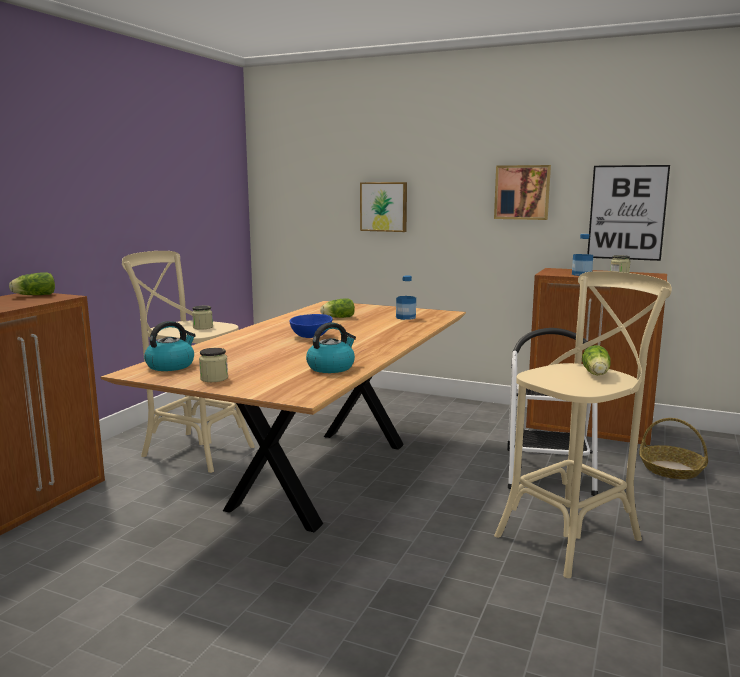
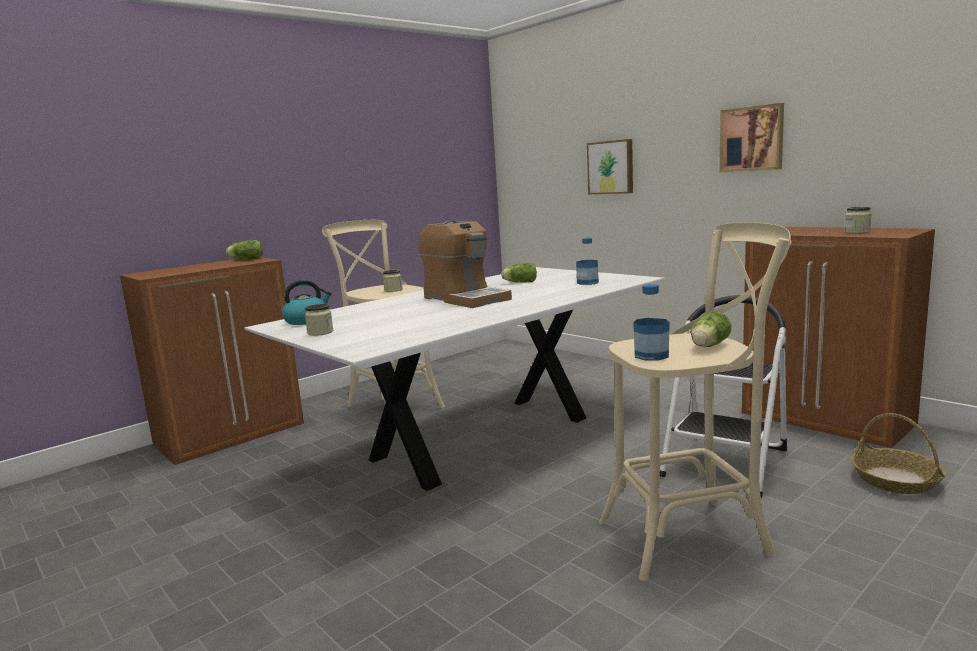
camera: 25 degrees right, 0 degrees up
brown dining table [101,301,466,532] -> white dining table [244,267,665,491]
blue bowl [290,314,333,338] -> coffee machine [418,221,512,308]
kettle [306,322,356,373] -> none
bottle [572,234,593,276] -> bottle moved to [633,284,670,360]
picture [587,165,670,261] -> none

